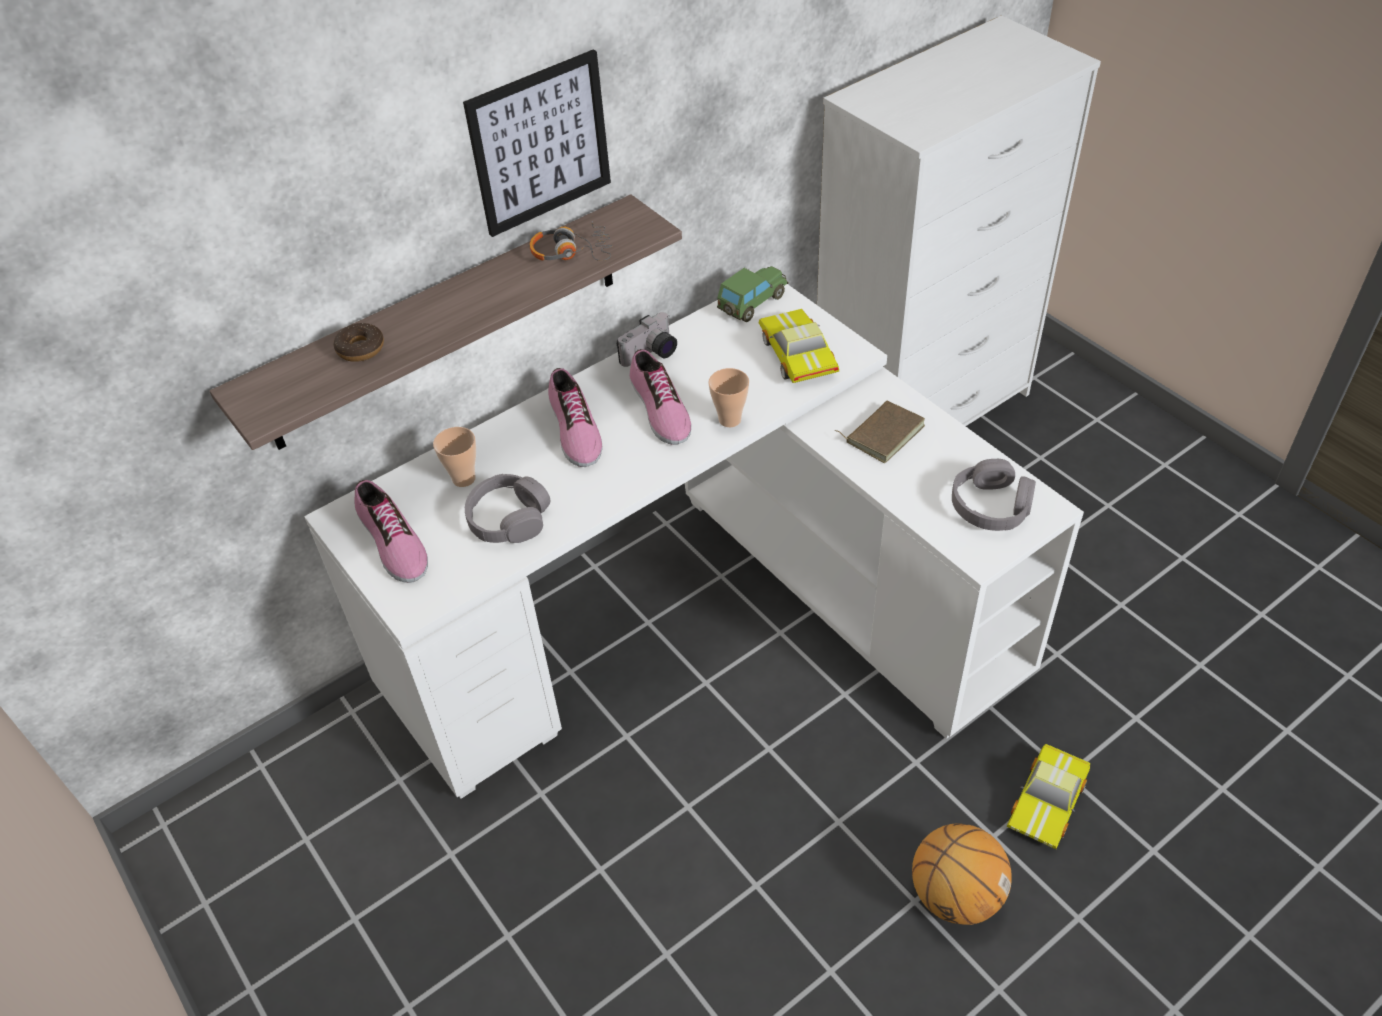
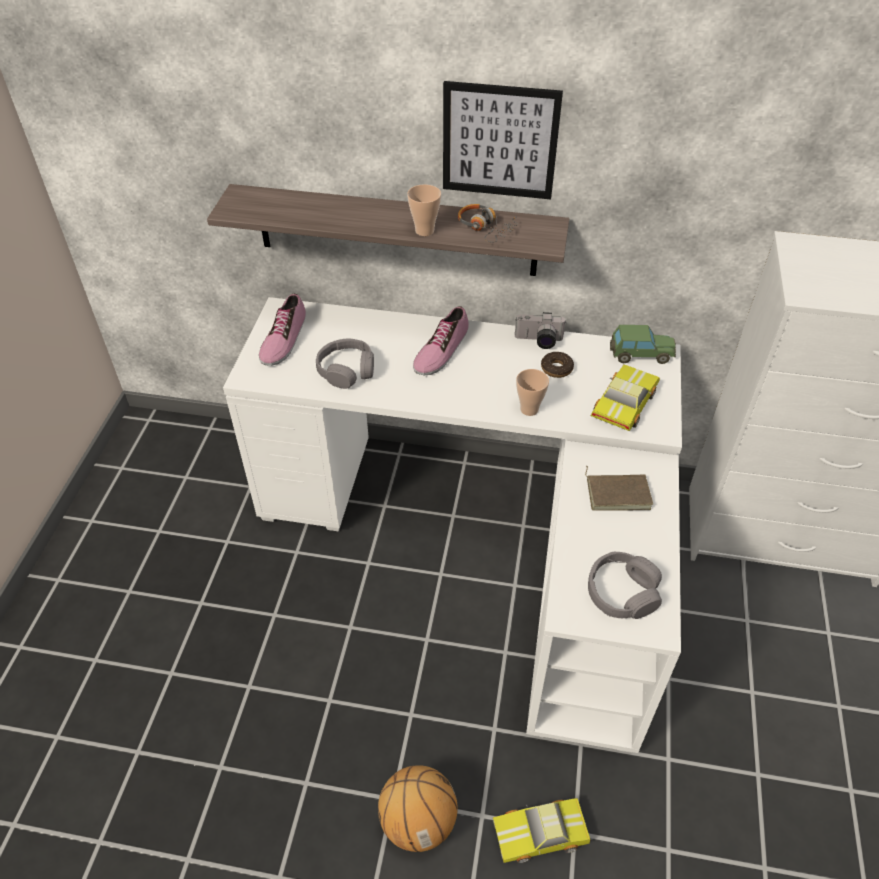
camera: 45 degrees right, 0 degrees up
donut [334,323,384,362] -> donut moved to [541,352,574,378]
cup [433,427,476,487] -> cup moved to [407,184,441,236]
shoe [629,349,692,445] -> none

